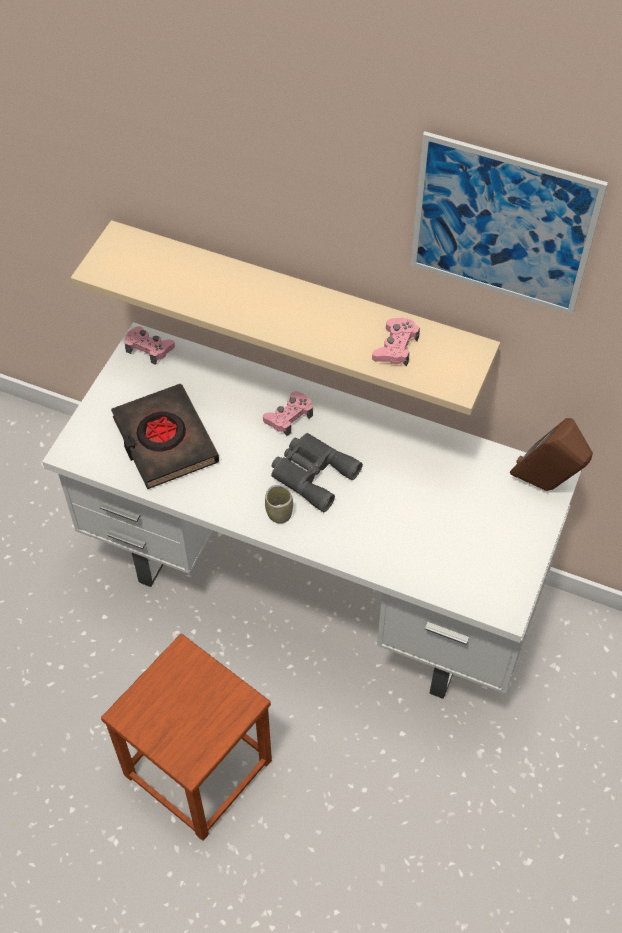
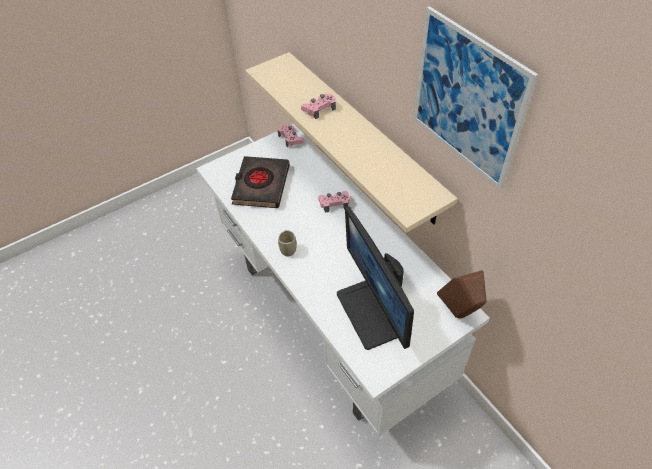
camera: 35 degrees right, 5 degrees down
brown stool [101,634,272,841] -> none
grey binoculars [271,433,363,512] -> none
pink game controller [372,318,420,367] -> pink game controller moved to [301,94,336,119]
none -> monitor [337,206,414,350]

